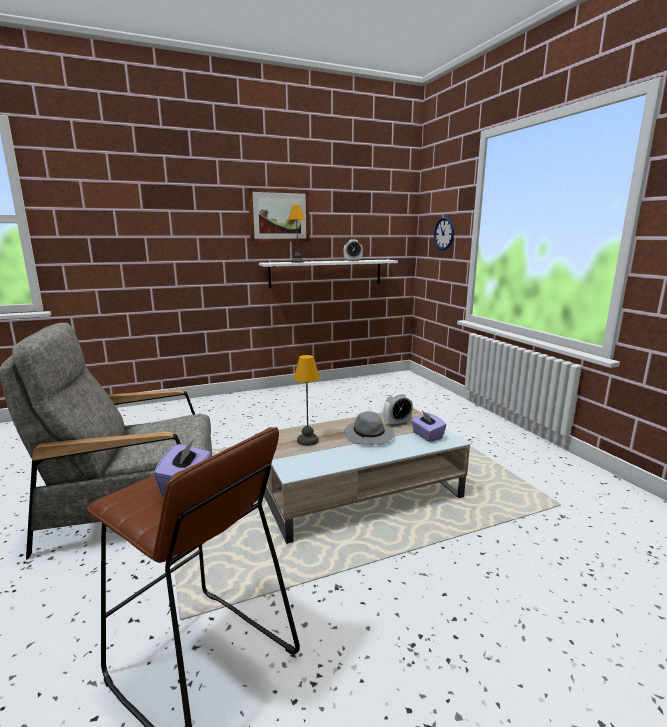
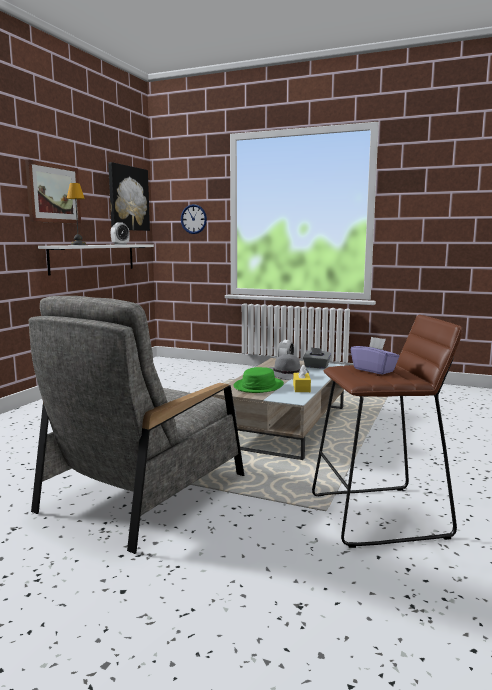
camera: 45 degrees left, 5 degrees down
table lamp [294,355,320,446] -> green hat [233,367,284,393]
purple tissue box [411,411,446,442] -> grey tissue box [303,347,331,369]
none -> picture [108,162,150,231]
none -> yellow tissue box [293,364,311,392]

